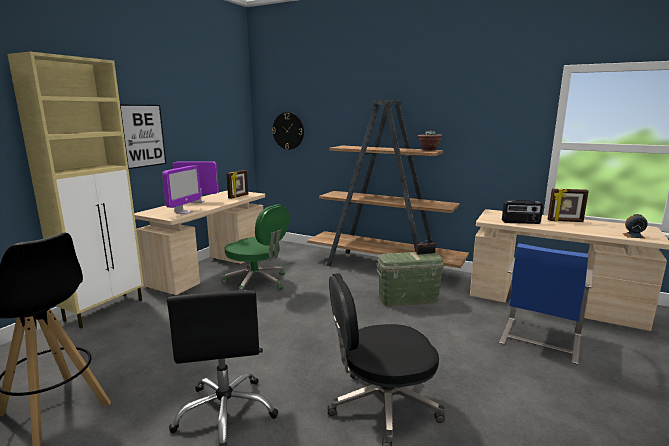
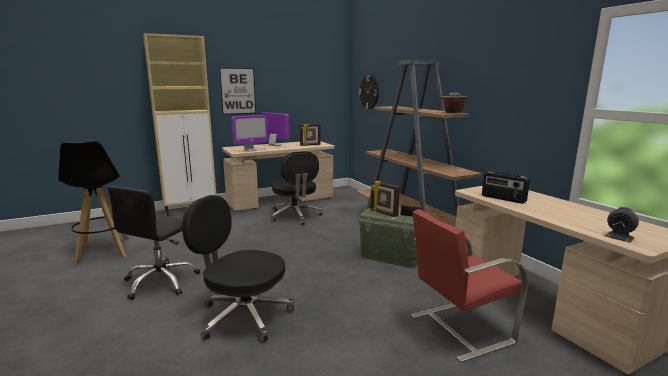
camera: 35 degrees right, 0 degrees up
green office chair [221,204,289,291] -> black office chair [271,151,323,225]
blue chair [499,243,593,365] -> red chair [411,209,529,362]
picture frame [548,189,589,222] -> picture frame moved to [371,180,400,217]

